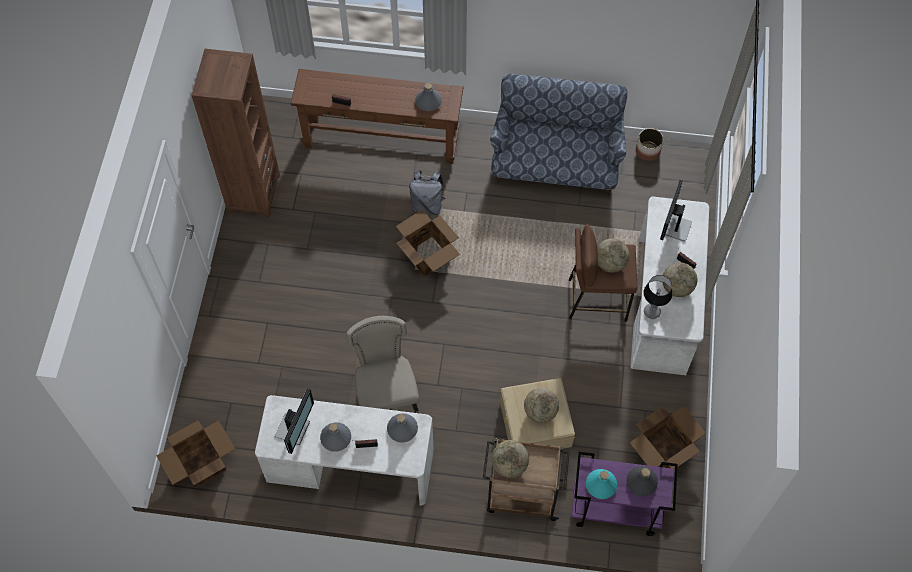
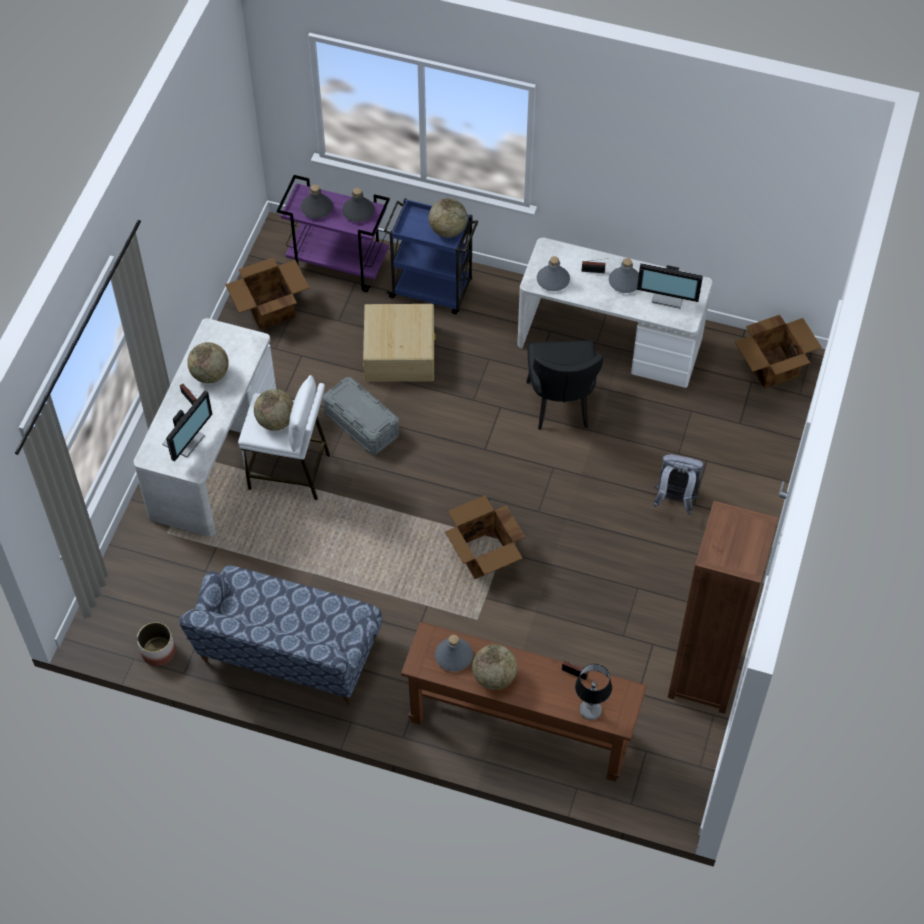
camera: 170 degrees left, 5 degrees down
monitor [275,389,314,454] -> monitor turned 105 degrees counterclockwise [637,263,703,309]
beige chair [346,316,419,413] -> black chair [526,341,603,430]
grey backpack [409,170,445,215] -> grey backpack moved to [653,454,704,515]
brown cart [483,438,569,521] -> blue cart [384,198,478,314]
globe [524,388,559,423] -> globe moved to [472,644,517,690]
brown stool [569,224,637,322] -> white stool [238,375,330,500]
turquoise bottle [586,469,617,499] -> grey bottle [342,188,375,222]
table lamp [643,275,672,319] -> table lamp moved to [575,664,612,720]
none -> grey storage box [323,377,399,455]

